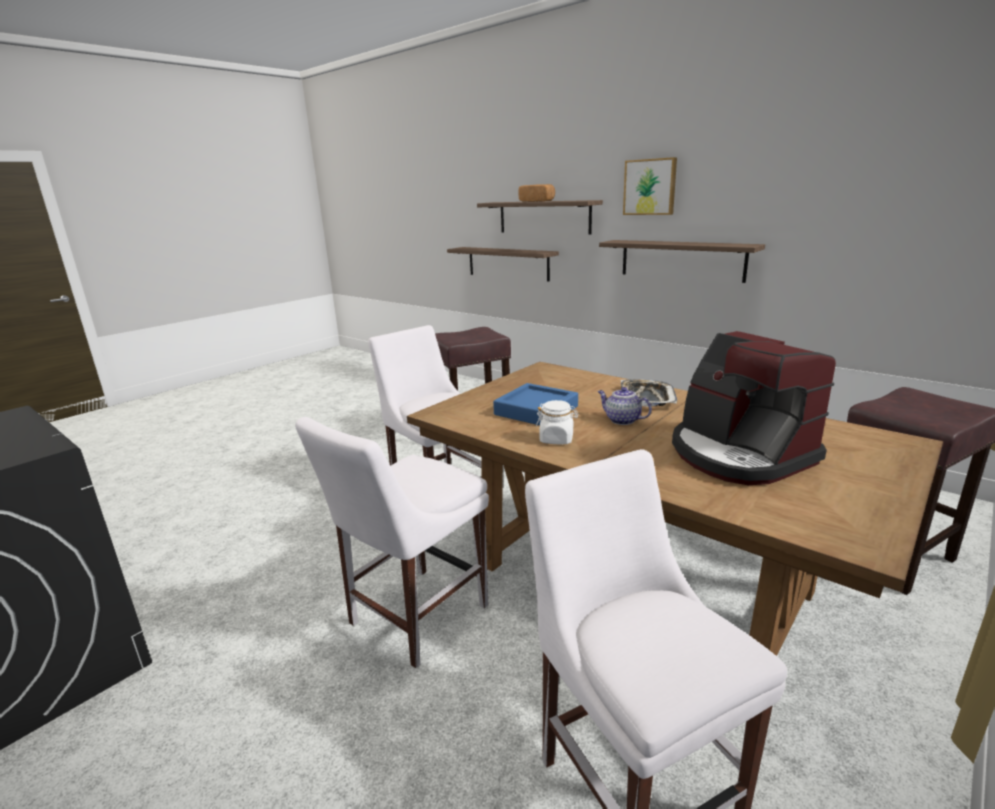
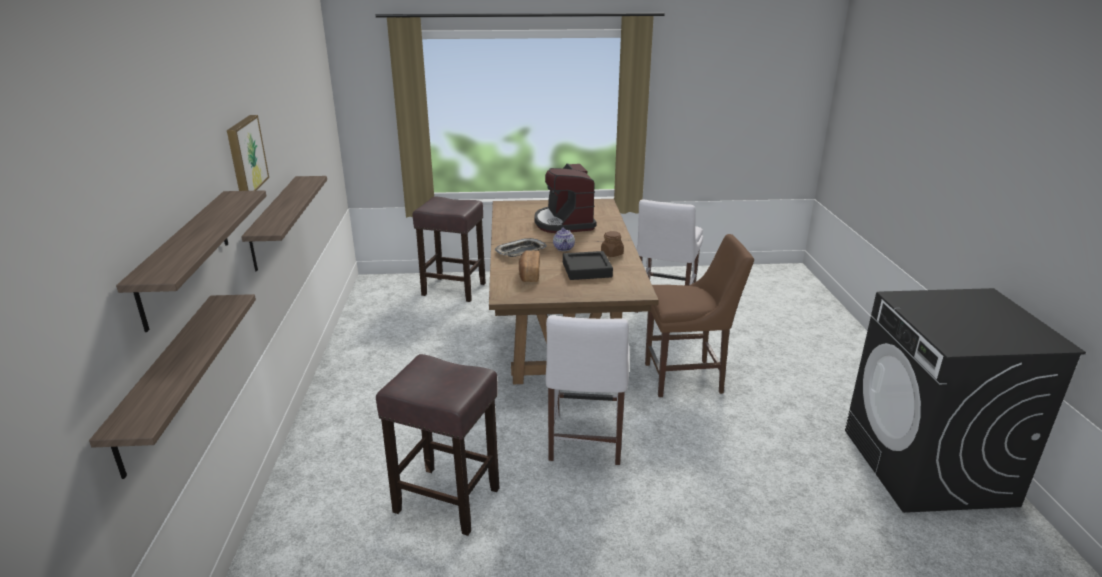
camera: 135 degrees left, 5 degrees up
white chair [295,417,489,668] -> brown chair [645,234,754,397]
blue tray [493,383,578,425] -> black tray [563,251,613,280]
bread [518,184,555,202] -> bread moved to [519,250,540,282]
white jar [536,400,578,444] -> brown jar [601,231,624,257]
coffee machine [672,331,836,485] -> coffee machine turned 150 degrees clockwise [534,164,596,233]

